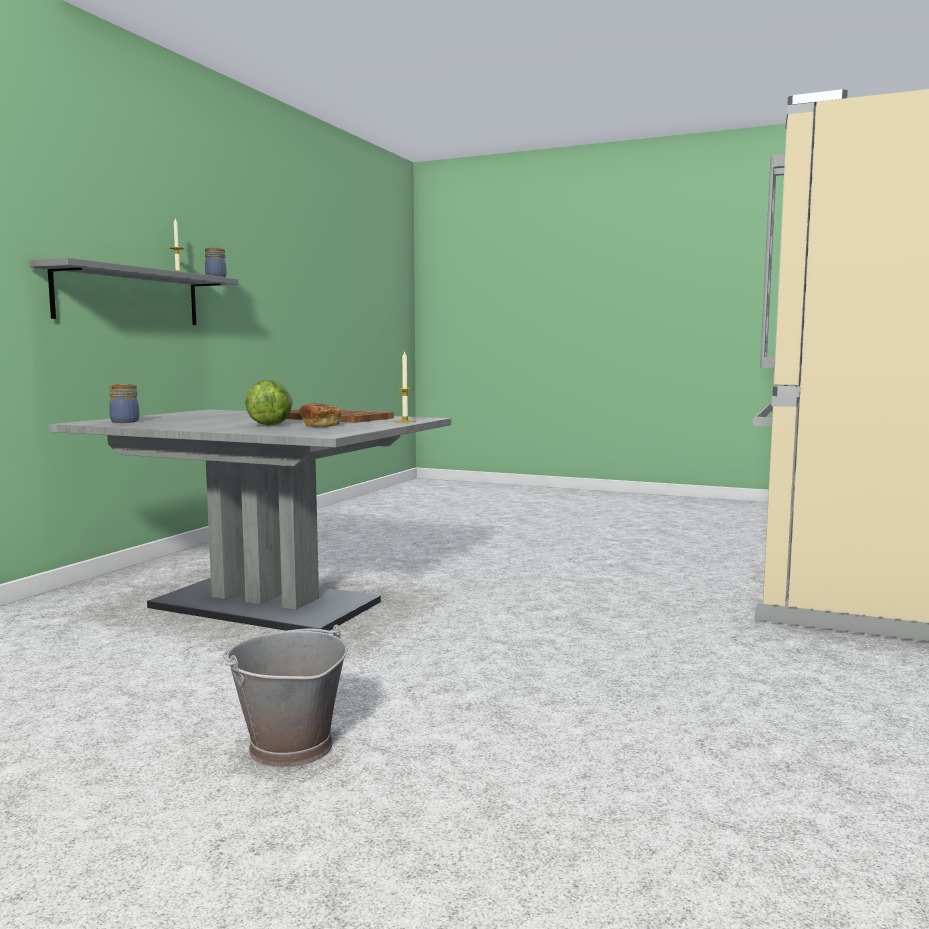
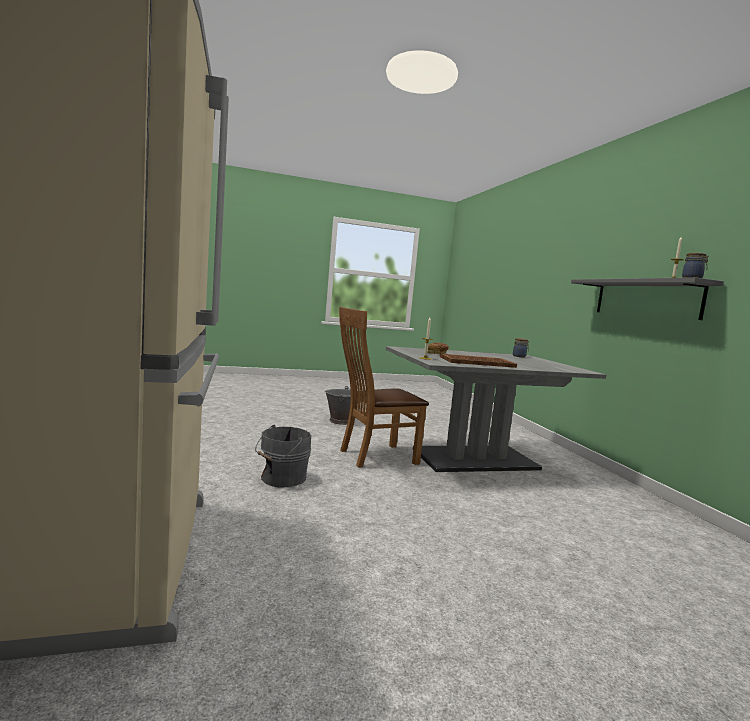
camera: 140 degrees right, 0 degrees up
lettuce [245,379,293,426] -> none
none -> grey bucket [255,425,311,488]
none -> brown chair [339,307,429,468]

